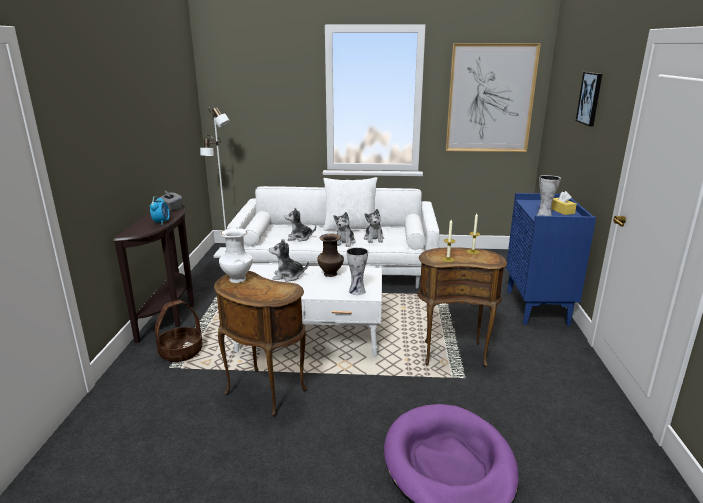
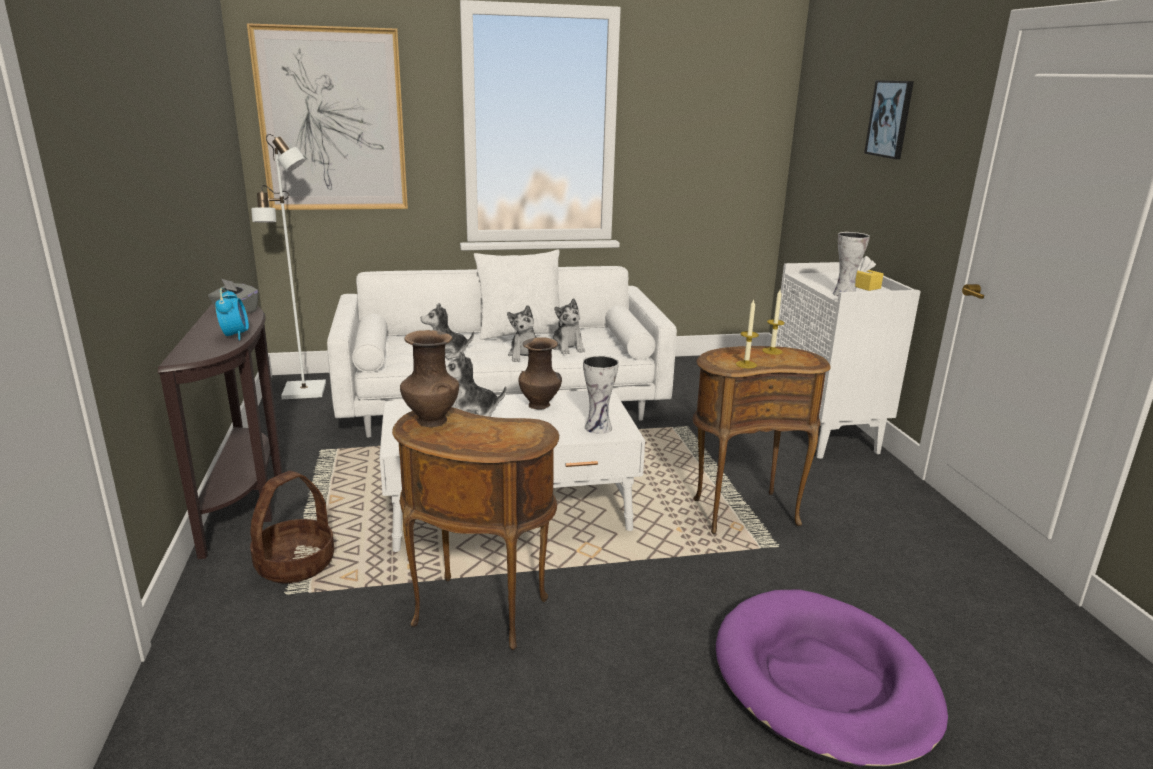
camera: 15 degrees left, 0 degrees up
white vase [219,228,253,283] -> brown vase [400,330,459,427]
picture [446,43,541,152] -> picture moved to [247,23,408,210]
blue cabinet [506,193,596,326] -> white cabinet [776,262,921,459]

